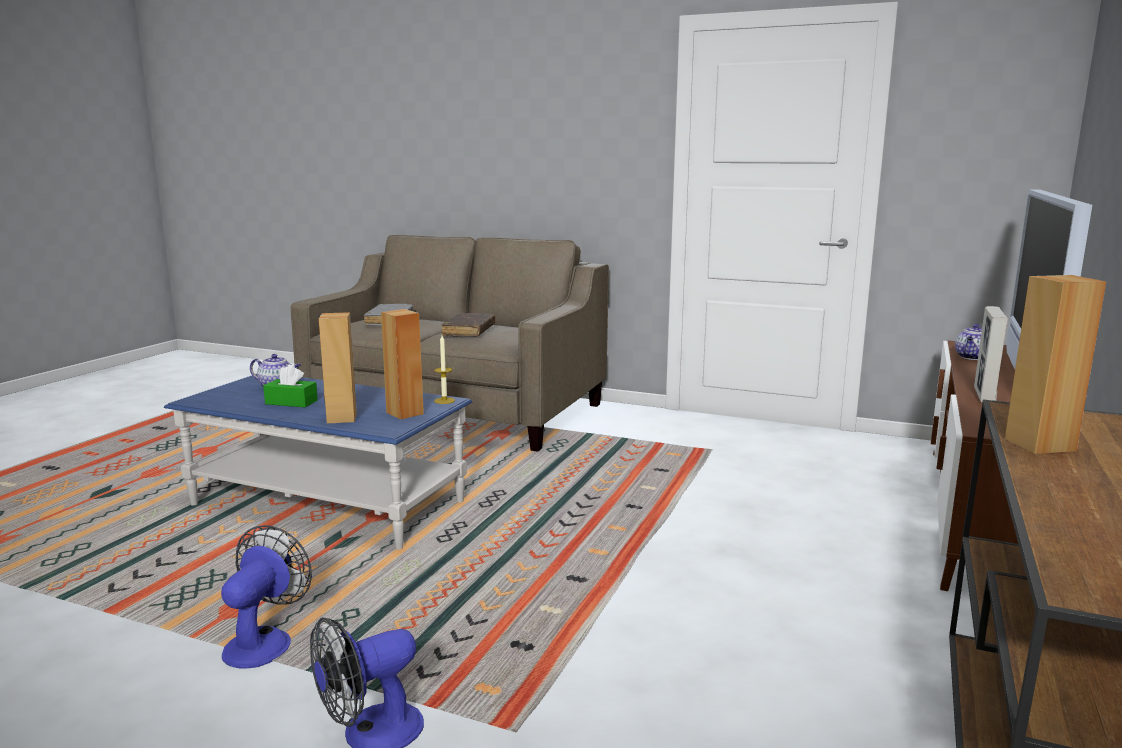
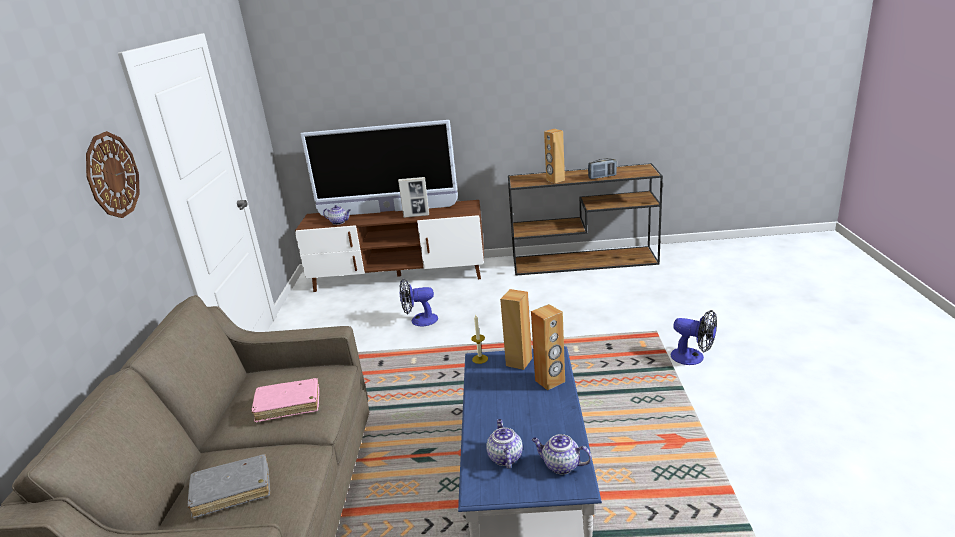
camera: 110 degrees left, 10 degrees up
fan [221,525,312,669] -> fan moved to [400,279,438,326]
green tissue box [263,365,318,407] -> none
brown book [442,313,495,337] -> pink book [251,378,319,423]
none -> wall clock [86,131,140,218]
none -> teapot [531,434,592,474]
none -> radio [588,158,617,179]

